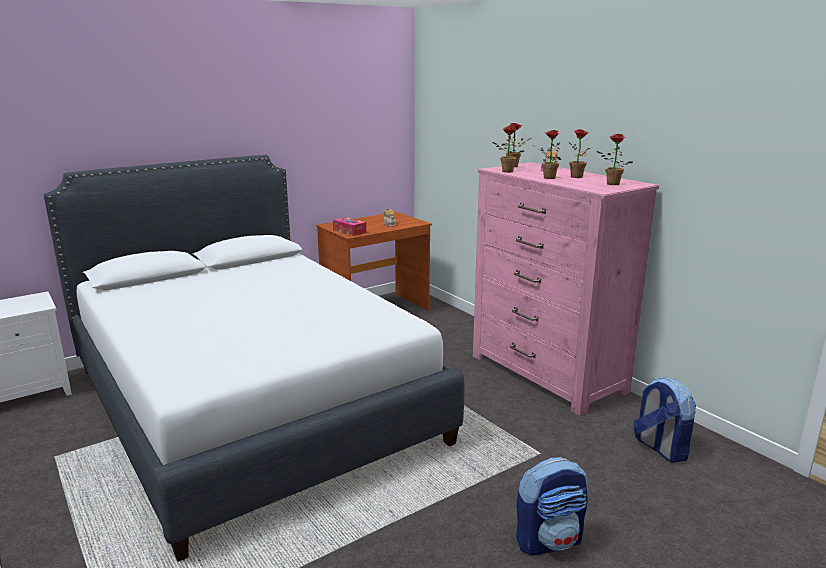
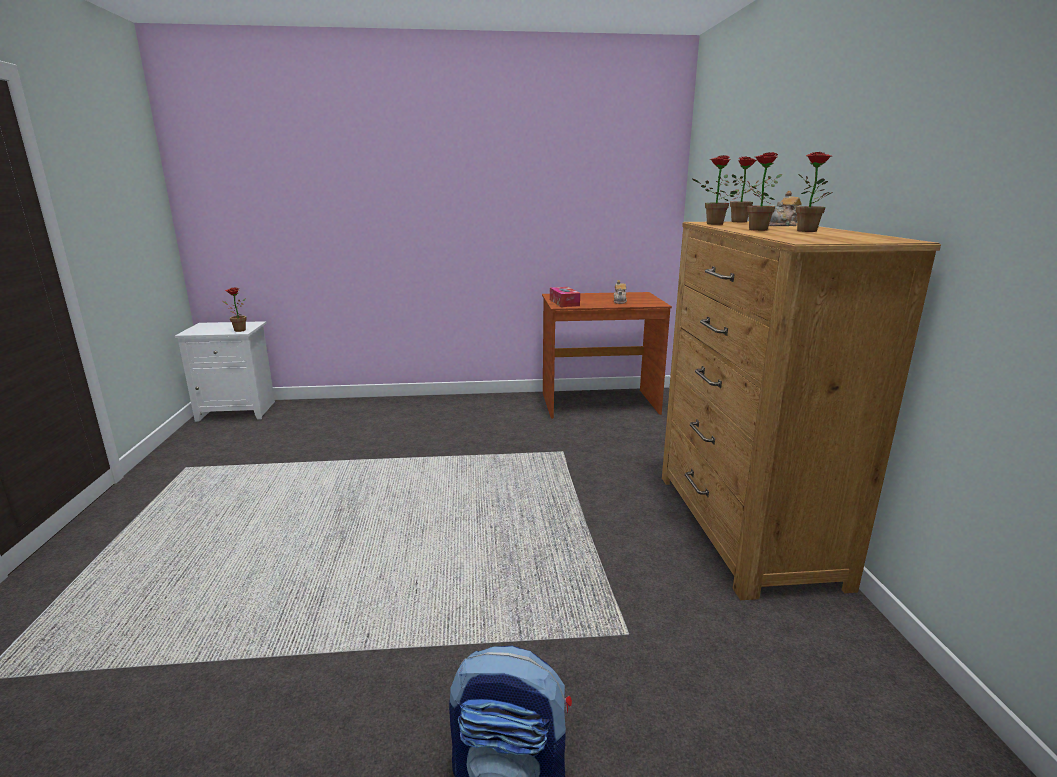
camera: 30 degrees right, 0 degrees up
white bed [44,155,464,562] -> none
pink dresser [473,162,659,416] -> brown dresser [662,221,941,600]
potted plant [597,134,633,185] -> potted plant moved to [222,287,246,332]
backpack [634,377,696,463] -> none

